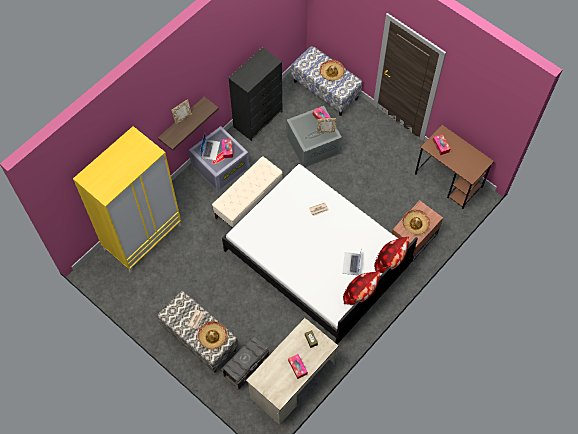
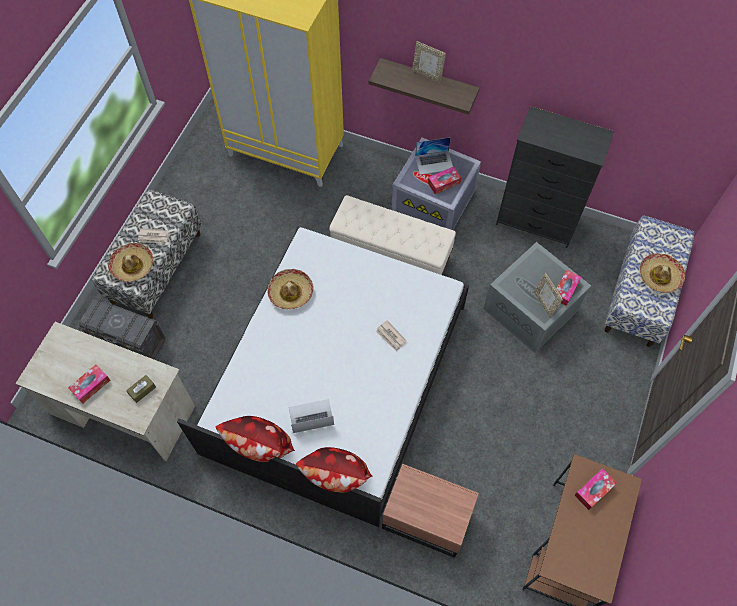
camera: 70 degrees right, 0 degrees up
hat [402,209,430,234] -> hat moved to [267,269,314,309]

